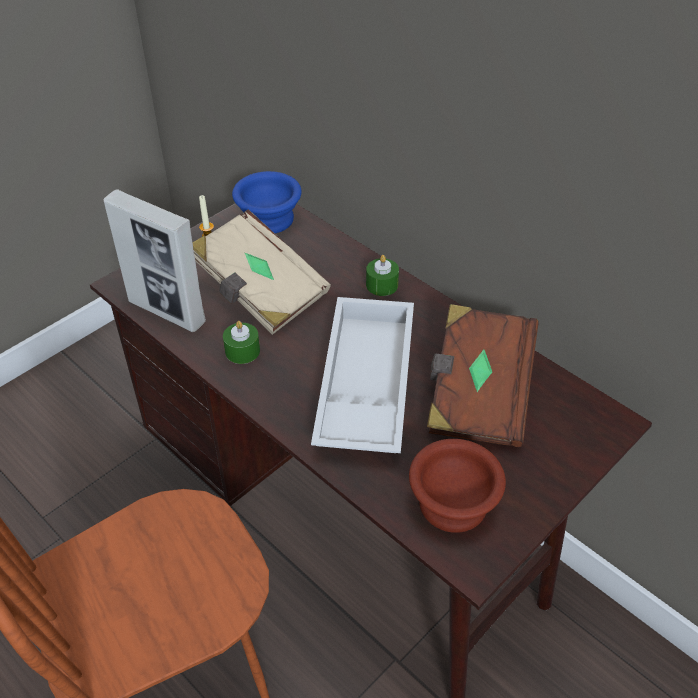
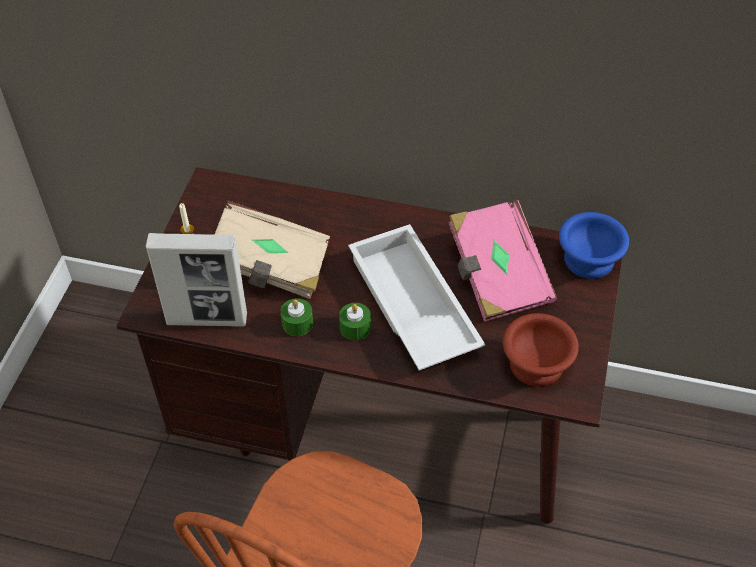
camera: 30 degrees left, 5 degrees up
blue bowl [232,171,302,233] -> blue bowl moved to [559,212,629,279]
green candle [366,255,399,296] -> green candle moved to [339,303,371,341]
brown book [427,304,539,447] -> pink book [448,200,557,322]

